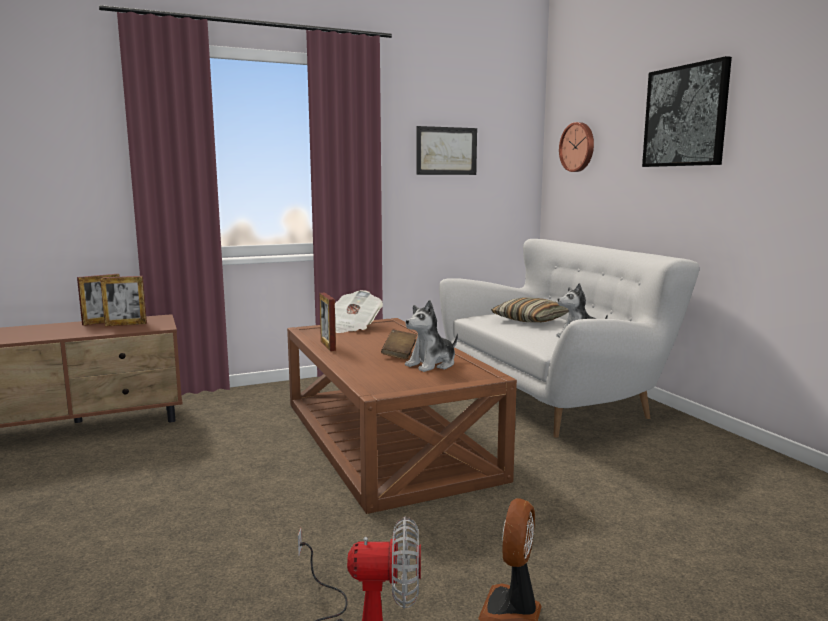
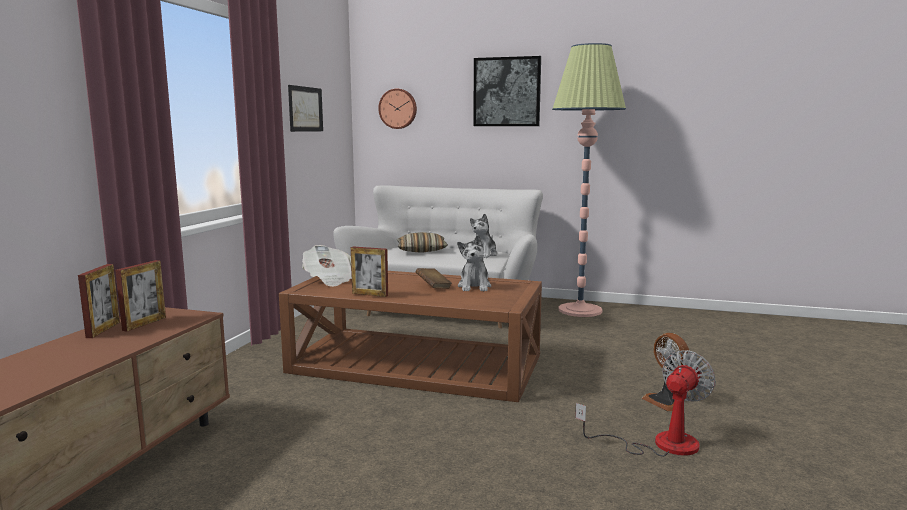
camera: 50 degrees left, 0 degrees up
none -> floor lamp [552,43,626,317]

